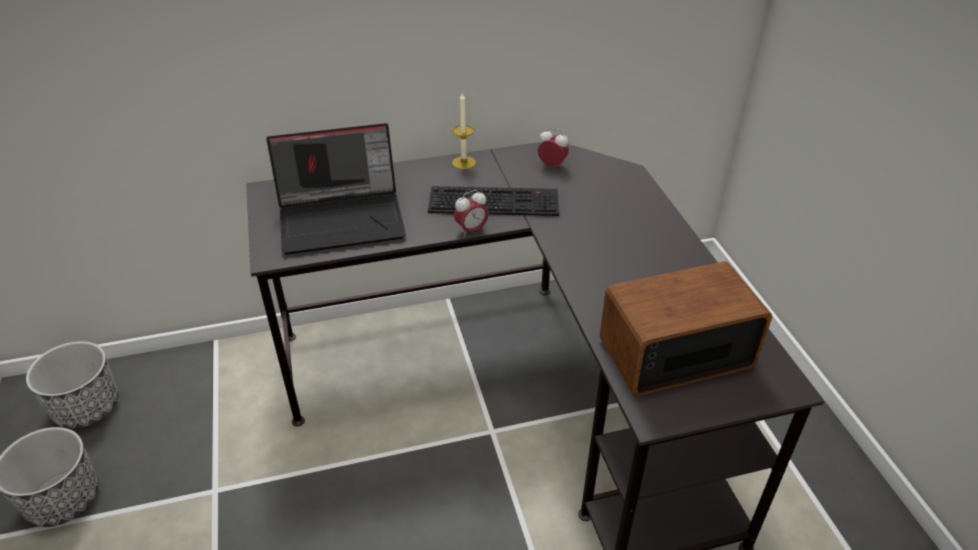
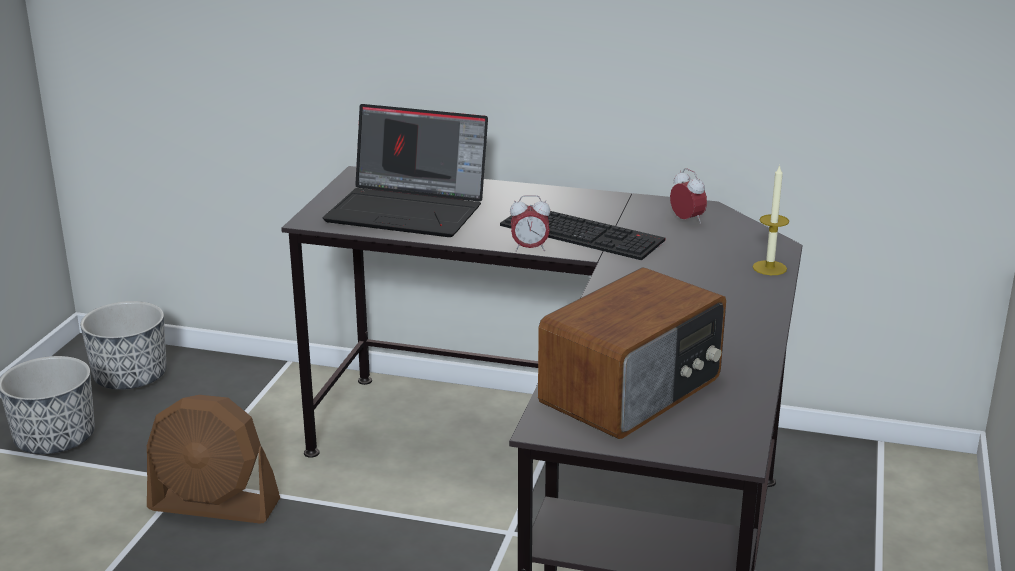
camera: 30 degrees right, 15 degrees down
candle [452,93,476,170] -> candle moved to [753,165,789,275]
radio [600,261,772,396] -> radio turned 120 degrees clockwise [538,268,726,439]
none -> brown fan [147,395,280,524]

